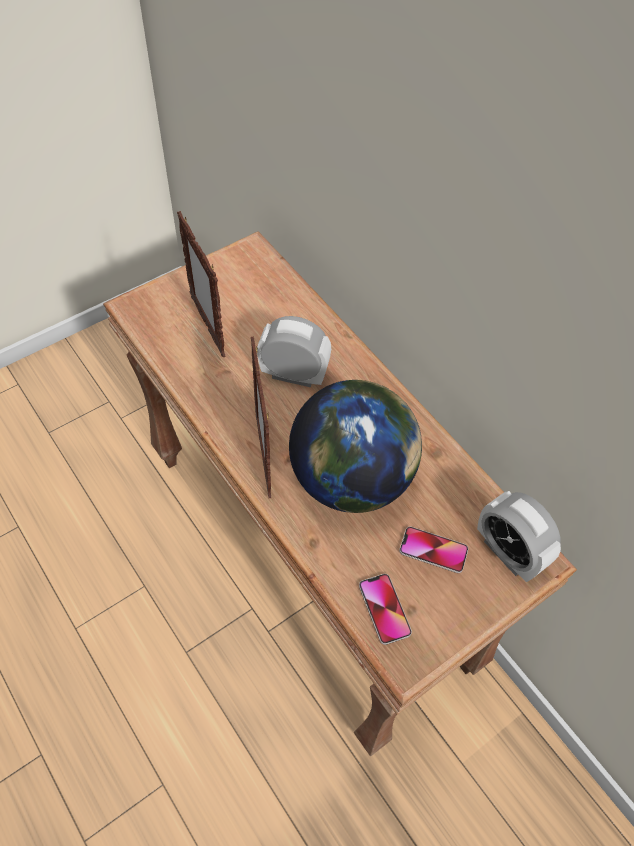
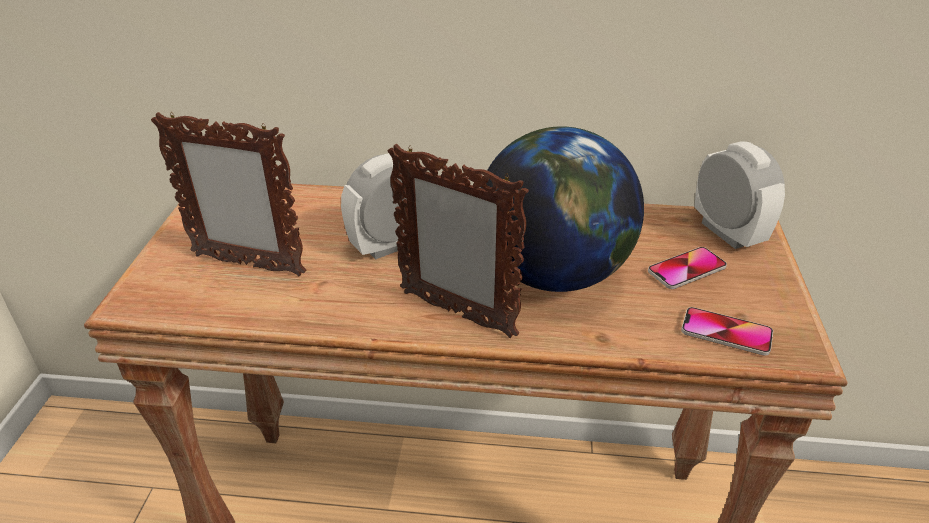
camera: 45 degrees left, 20 degrees down
alarm clock [477,491,561,582] -> alarm clock turned 120 degrees counterclockwise [695,141,785,249]

